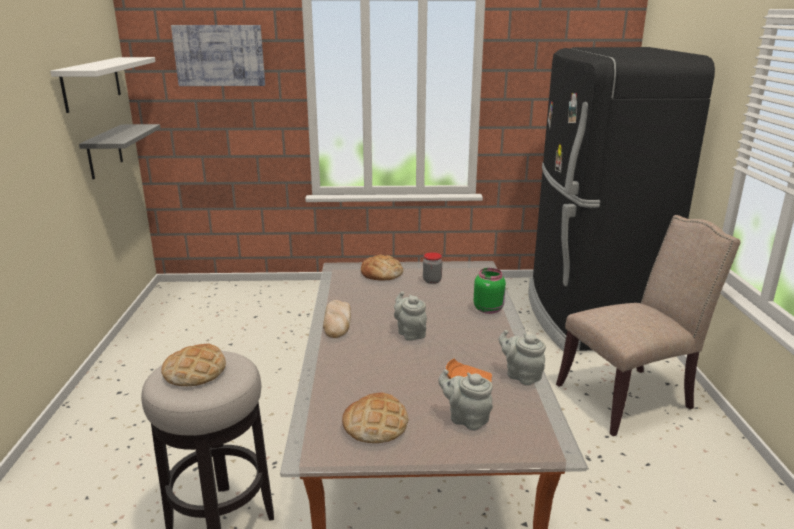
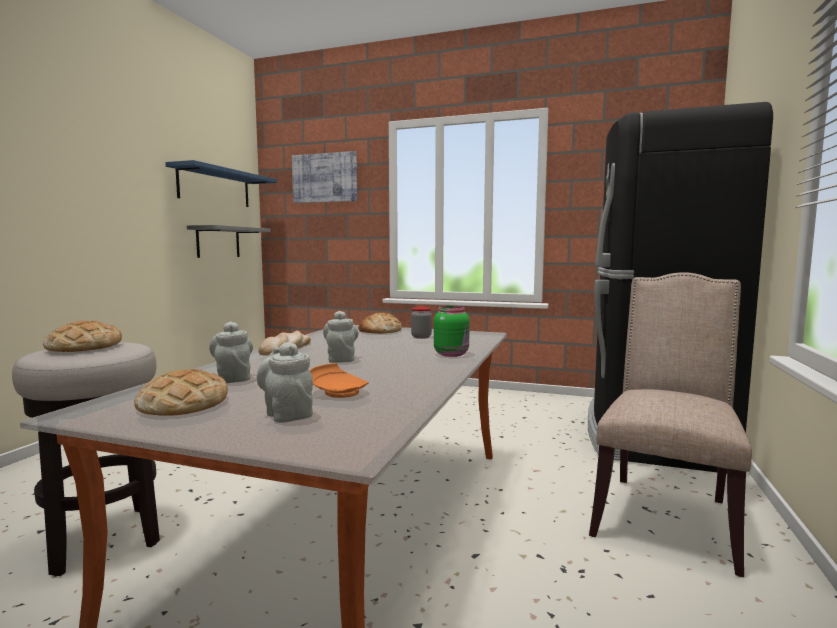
camera: 20 degrees right, 15 degrees down
white shelf [50,57,156,113] -> blue shelf [165,160,277,207]
grey teapot [499,330,546,385] -> grey teapot moved to [209,321,253,383]
beige chair [556,215,741,436] -> beige chair turned 60 degrees counterclockwise [589,272,752,577]

